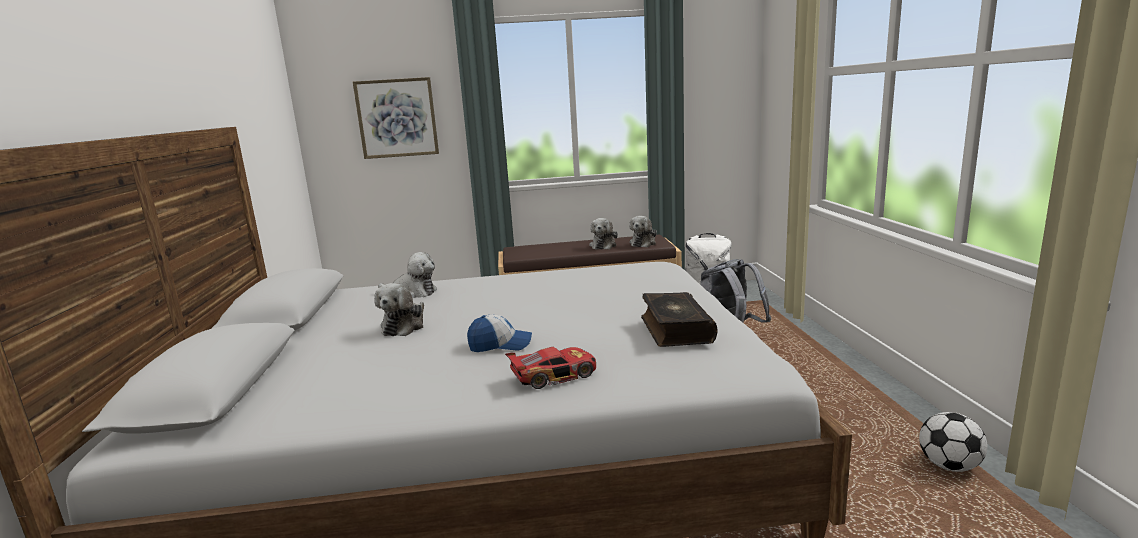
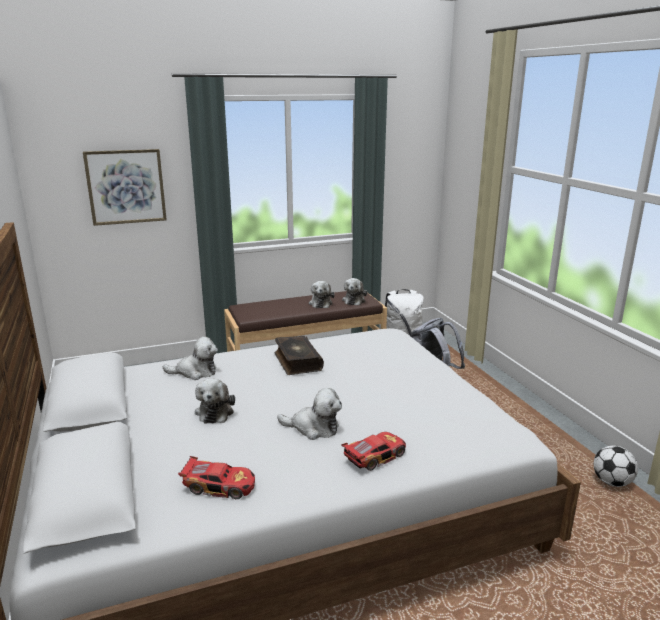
camera: 15 degrees left, 5 degrees up
cap [467,315,532,352] -> plush toy [277,388,342,440]
book [641,292,717,347] -> book moved to [274,336,324,375]
none -> toy car [178,456,255,499]

